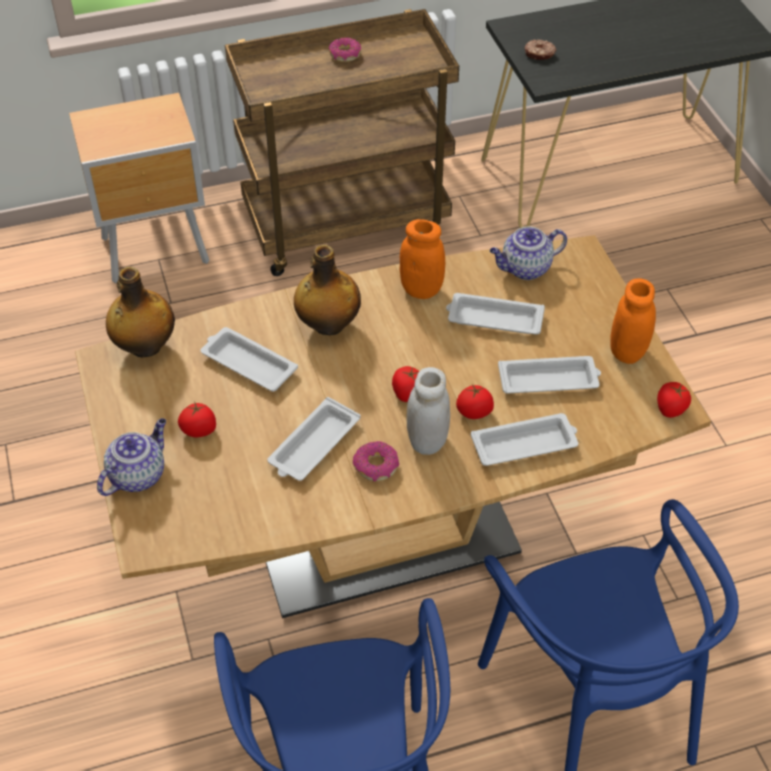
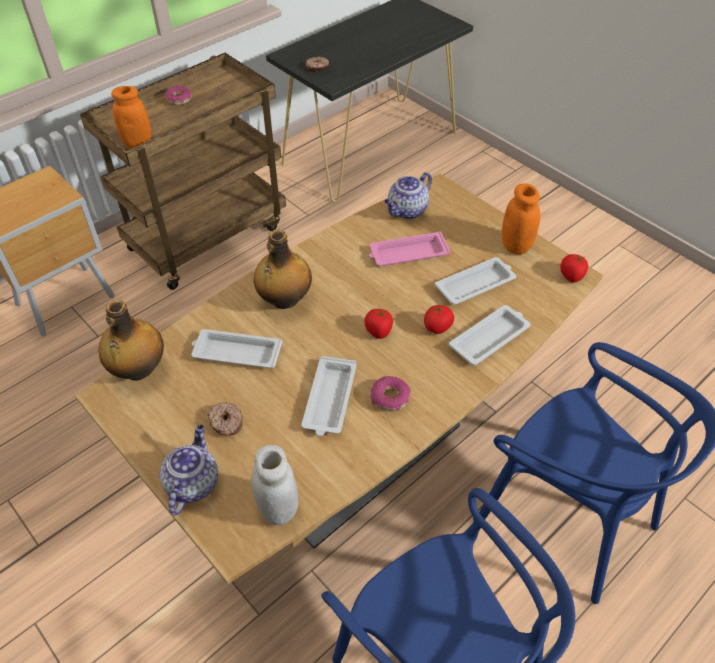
camera: 25 degrees left, 0 degrees up
tomato [178,401,216,438] -> donut [208,402,243,436]
orange jar [400,219,445,299] -> orange jar moved to [111,86,151,149]
white jar [407,367,450,455] -> white jar moved to [251,445,299,525]
white tray [446,293,545,335] -> pink tray [369,231,450,266]

